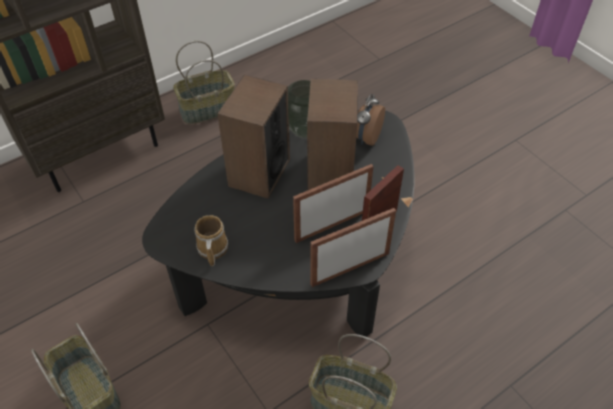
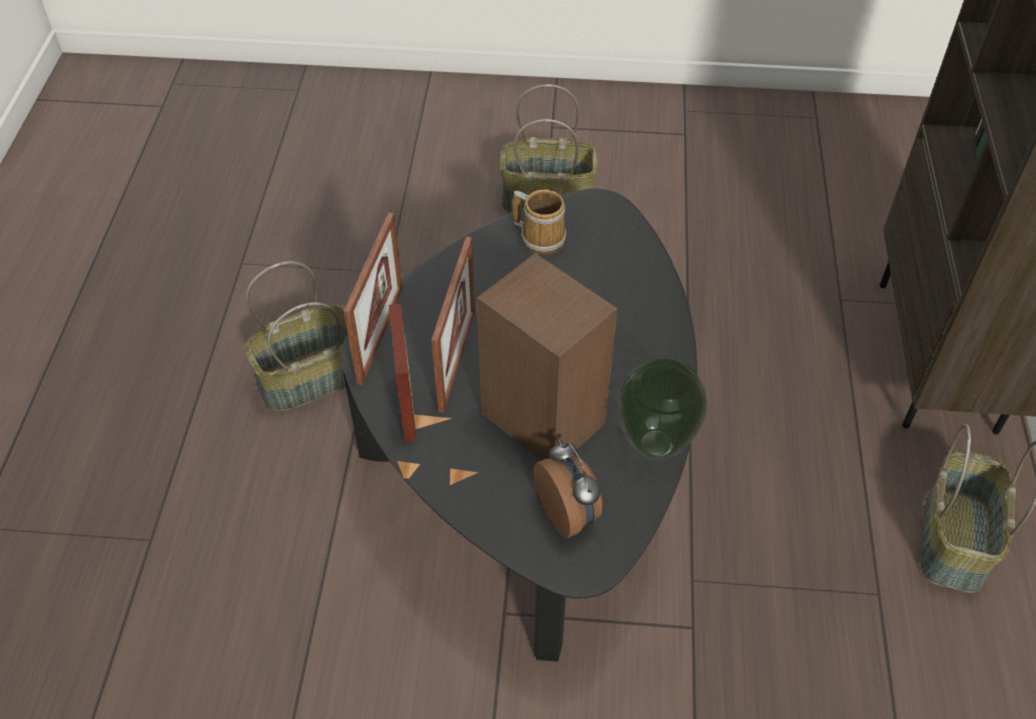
camera: 130 degrees right, 0 degrees up
speaker [217,75,290,199] -> none

